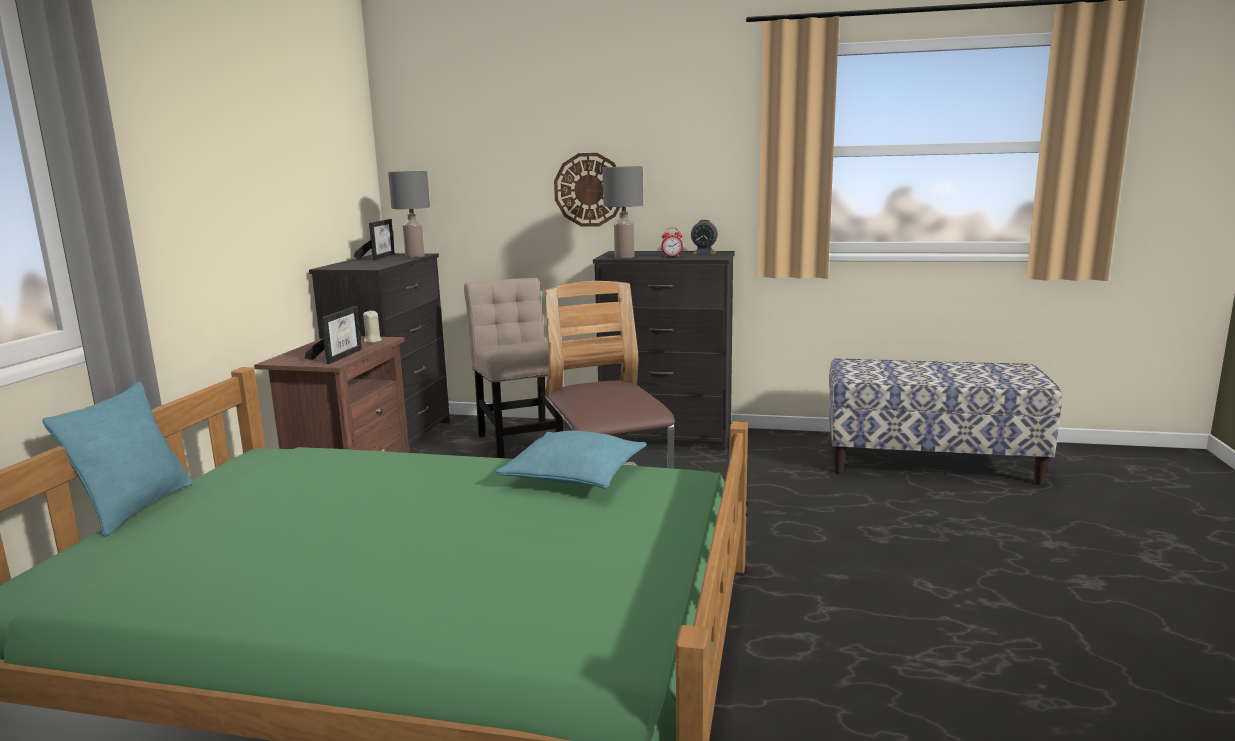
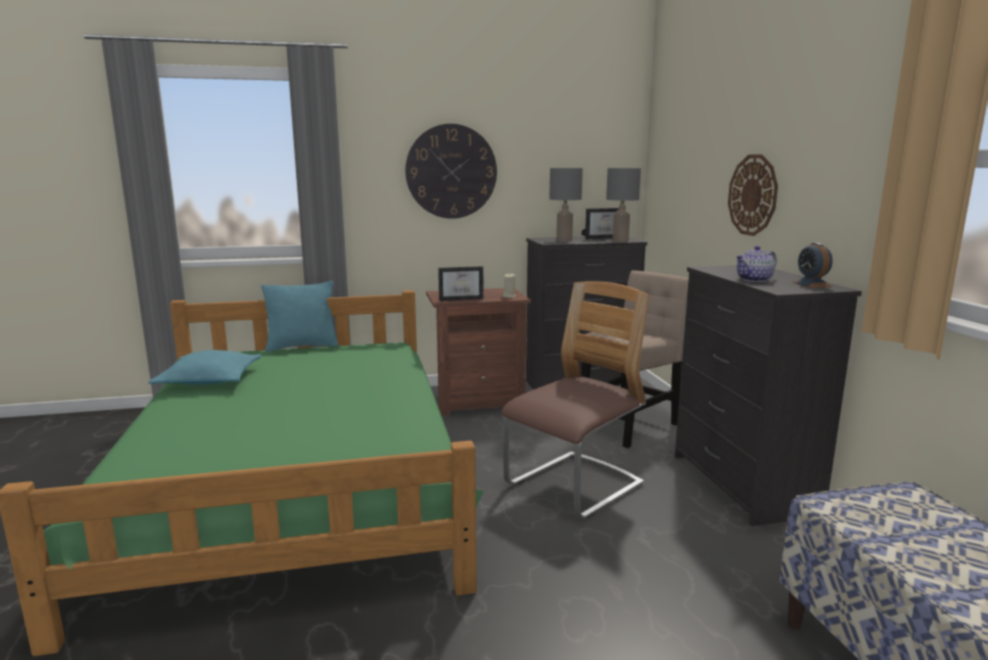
camera: 65 degrees right, 0 degrees up
turquoise pillow [495,431,647,489] -> turquoise pillow moved to [148,350,261,385]
grey table lamp [603,166,643,258] -> grey table lamp moved to [549,168,583,242]
alarm clock [661,228,683,257] -> teapot [735,246,777,282]
none -> wall clock [405,124,497,219]

